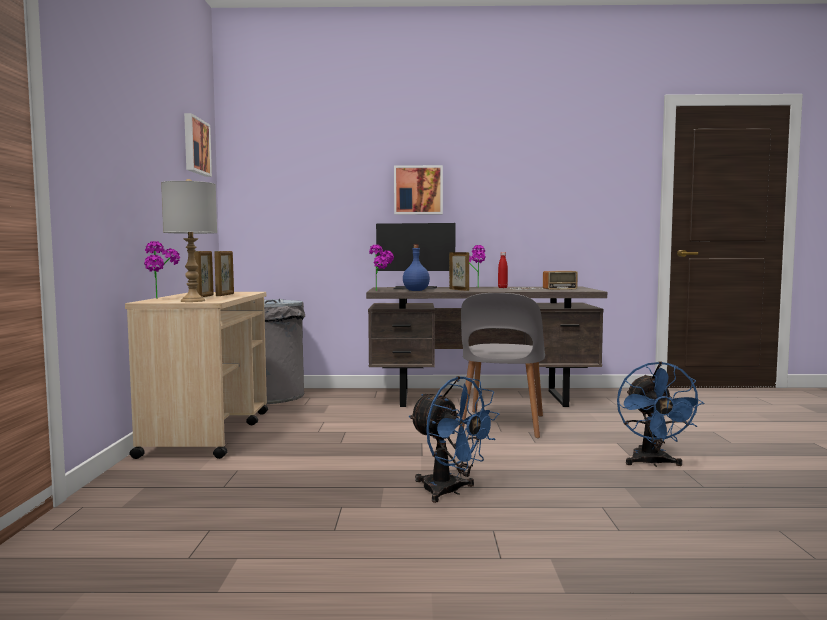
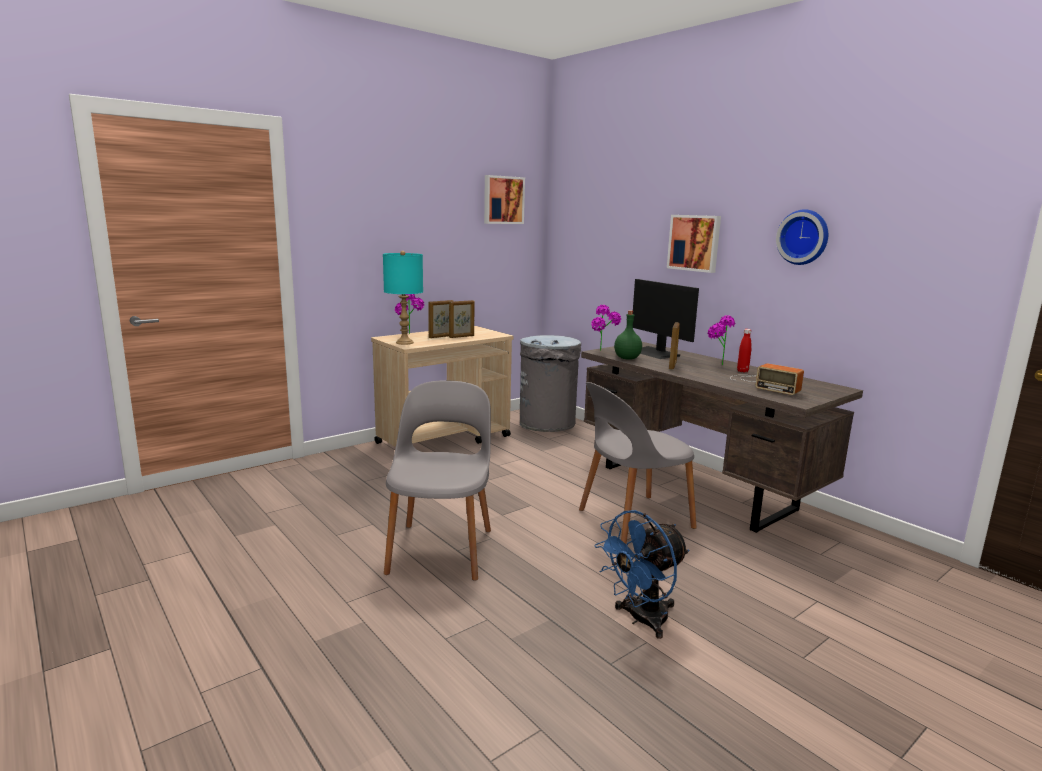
camera: 50 degrees right, 10 degrees up
grey table lamp [161,179,217,302] -> turquoise table lamp [383,251,423,345]
blue bottle [403,244,430,291] -> green bottle [614,310,642,359]
blue fan [409,376,499,503] -> grey chair [384,380,491,581]
none -> wall clock [776,209,828,265]

